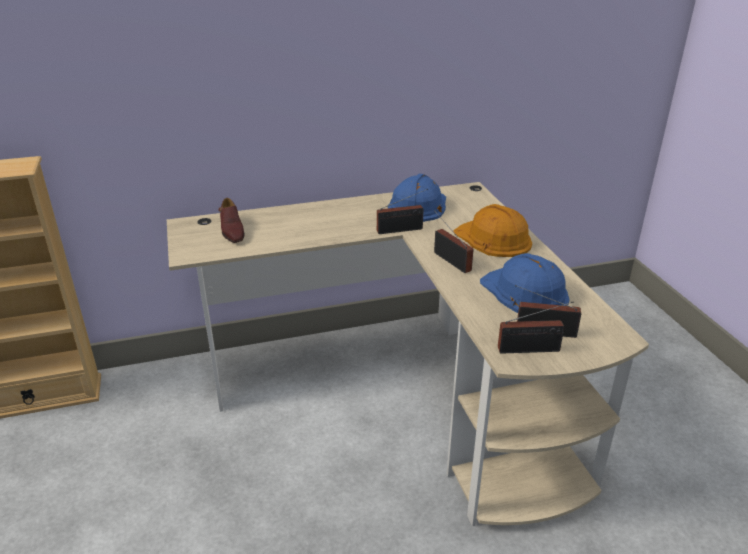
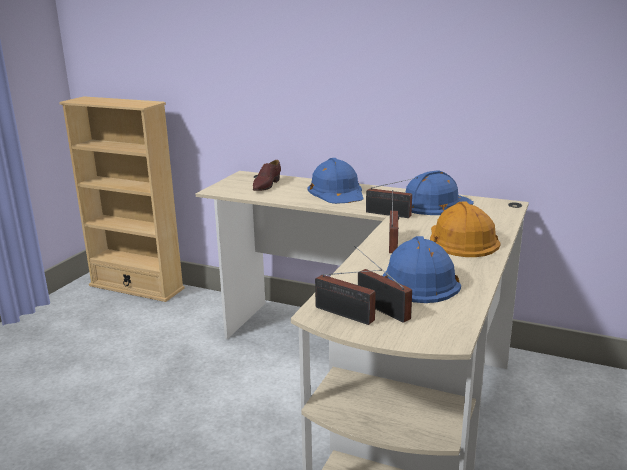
camera: 40 degrees right, 10 degrees down
none -> blue hard hat [307,158,364,204]

